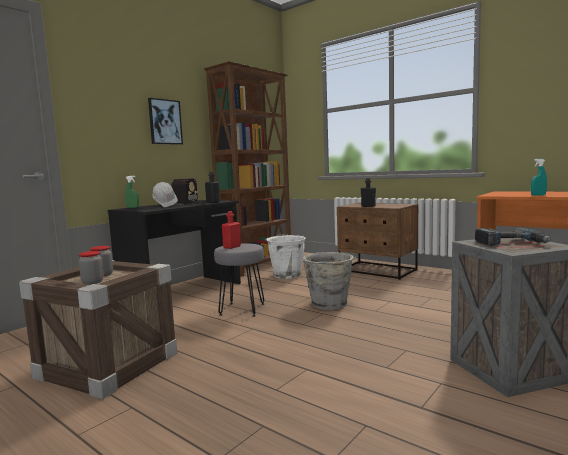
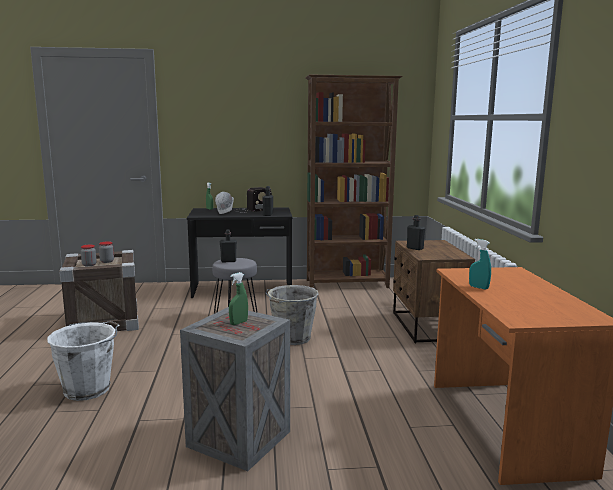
camera: 45 degrees right, 5 degrees up
picture [148,98,183,145] -> none
red bottle [222,211,241,249] -> black bottle [220,230,237,262]
white bucket [264,234,306,279] -> white bucket moved to [47,321,119,401]
power drill [475,228,551,246] -> green spray bottle [229,272,248,325]

